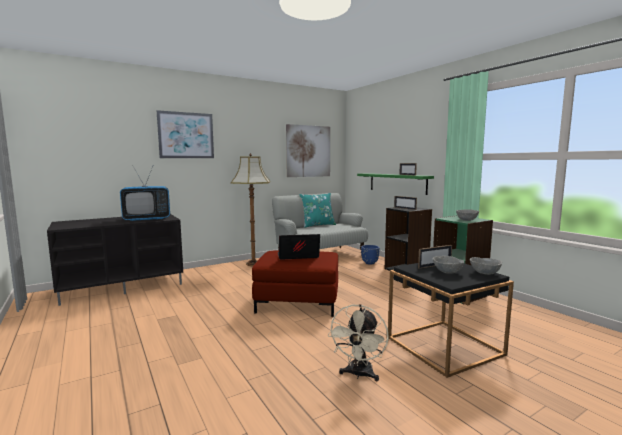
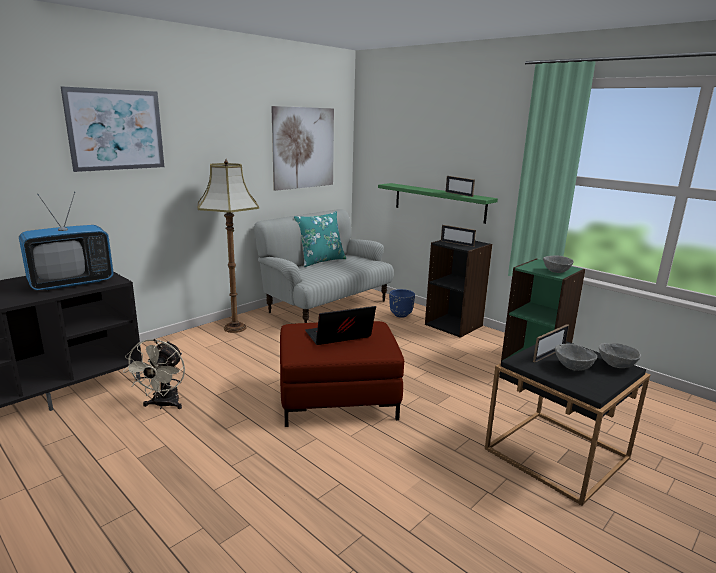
camera: 15 degrees left, 10 degrees up
beige fan [328,304,389,381] -> beige fan moved to [123,339,185,409]

